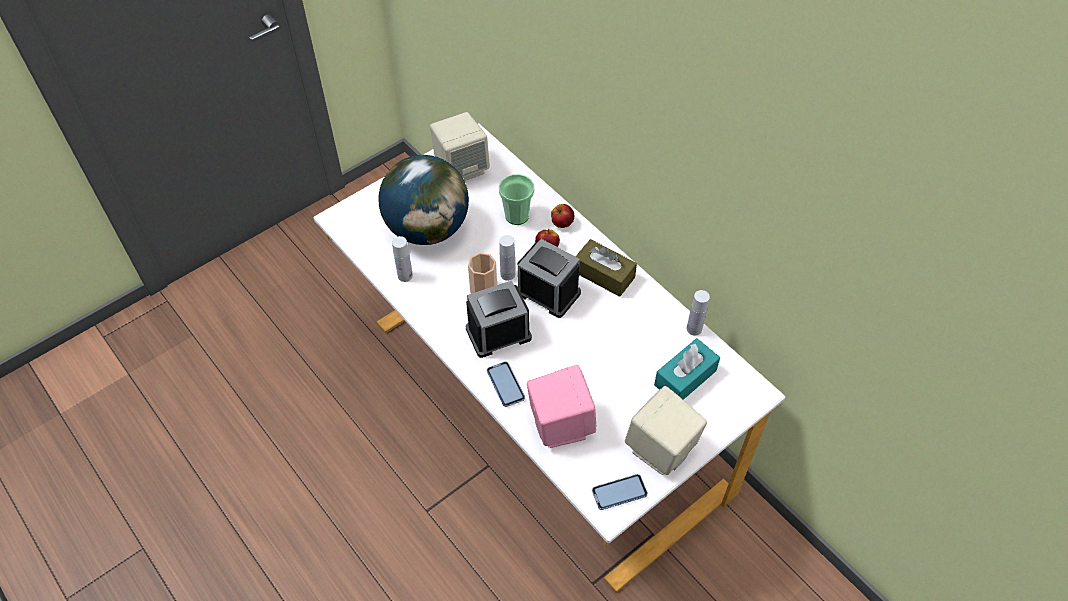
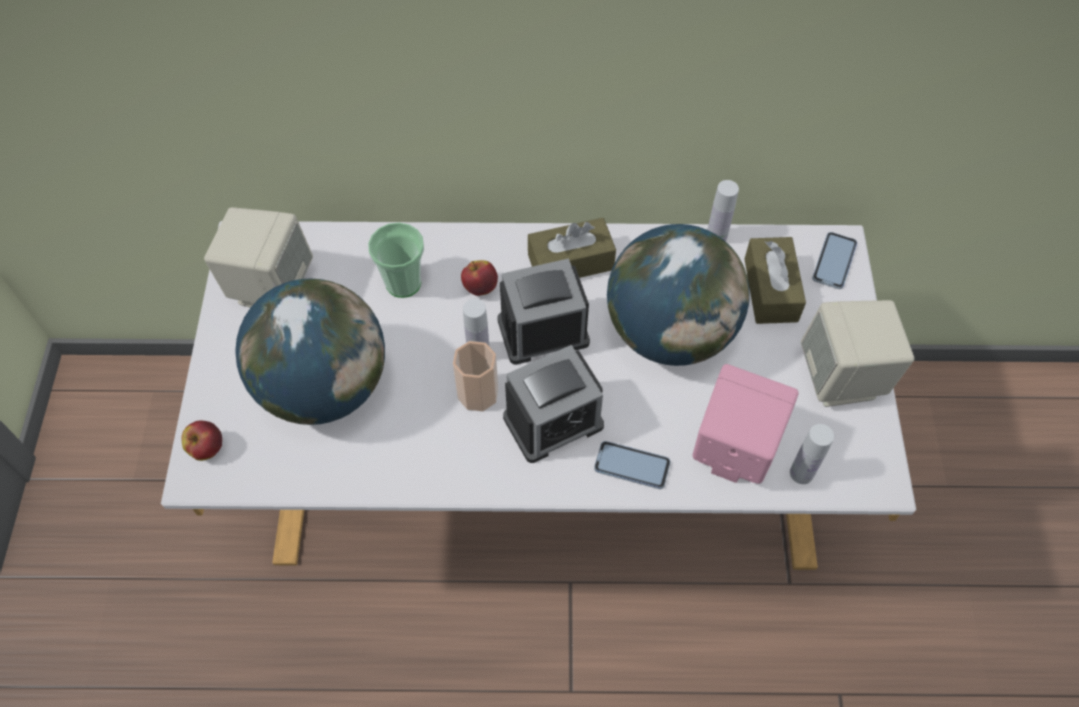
camera: 50 degrees left, 5 degrees up
white bottle [392,236,413,282] -> white bottle moved to [790,424,834,484]
alarm clock [466,280,532,358] -> alarm clock turned 135 degrees counterclockwise [503,345,604,463]
apple [551,204,574,228] -> apple moved to [182,420,222,461]
phone [592,474,648,510] -> phone moved to [812,232,857,289]
turquoise tissue box [654,338,720,400] -> brown tissue box [744,237,806,324]
none -> globe [607,224,750,366]

